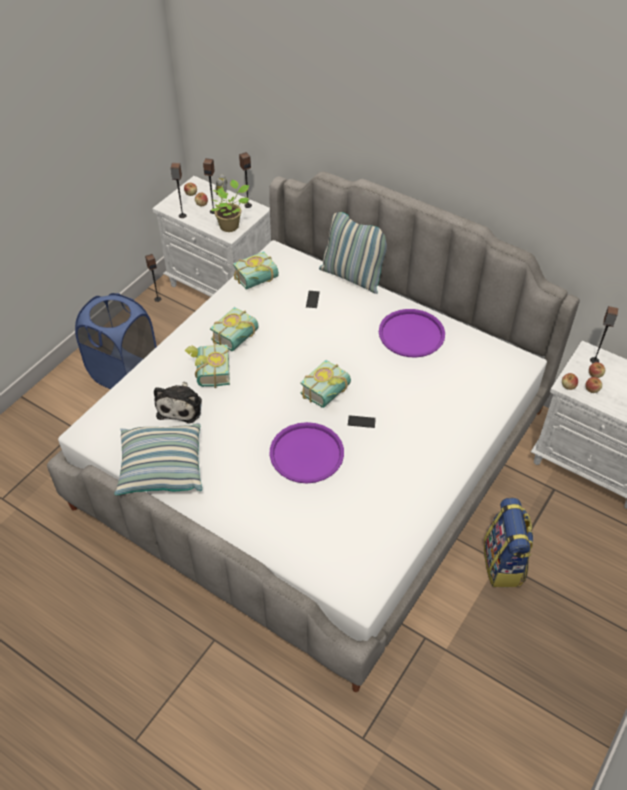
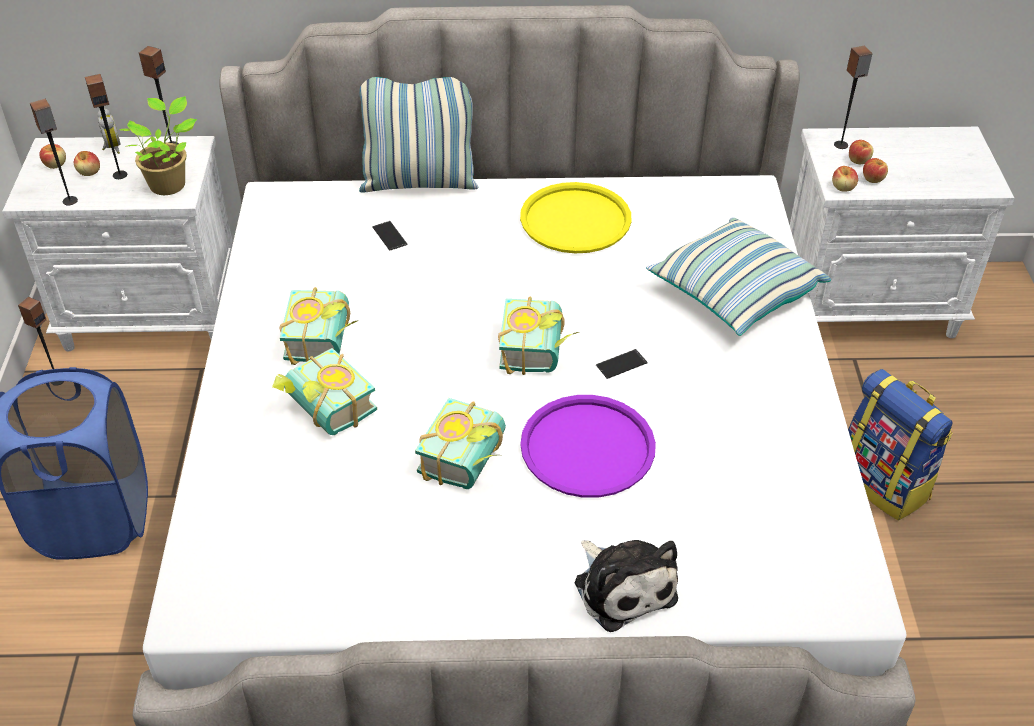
camera: 35 degrees left, 5 degrees down
pillow [114,423,202,495] -> pillow moved to [646,217,831,336]
plush toy [154,382,202,423] -> plush toy moved to [575,540,678,632]
book [233,251,279,290] -> book moved to [415,398,506,489]
purple tray [379,309,445,358] -> yellow tray [520,182,631,253]

